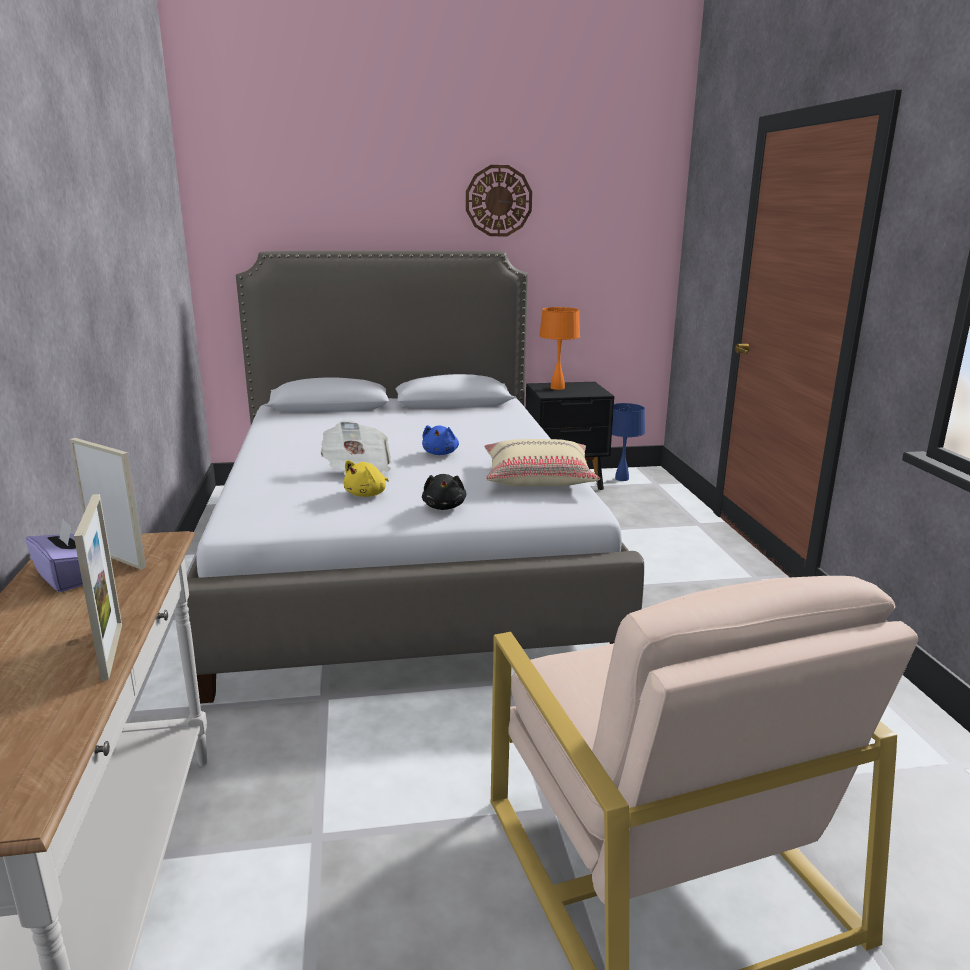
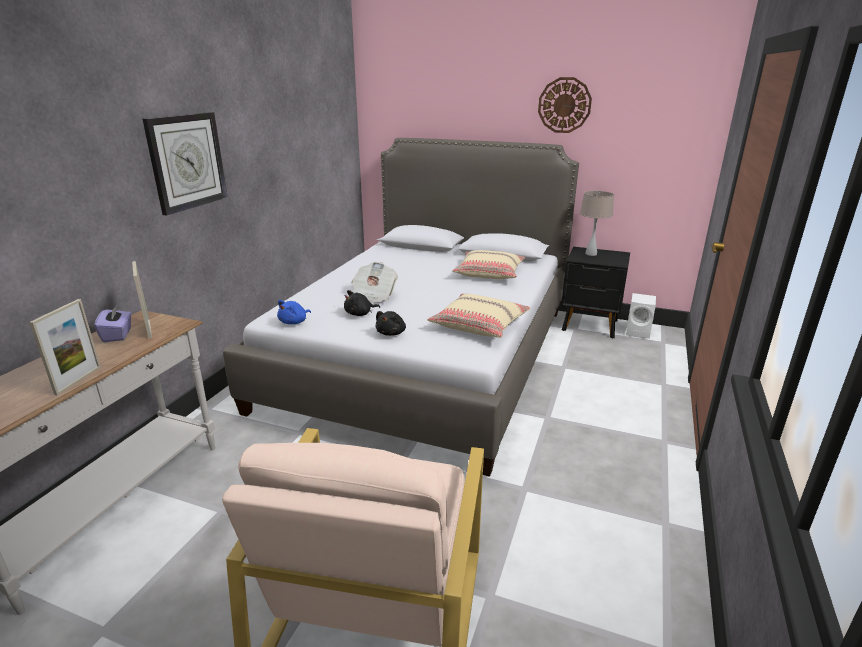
camera: 30 degrees right, 5 degrees up
yellow plush toy [343,460,389,497] -> black plush toy [344,290,380,316]
blue plush toy [422,425,459,455] -> blue plush toy moved to [277,300,311,324]
orange table lamp [539,307,580,390] -> beige table lamp [580,191,614,256]
blue table lamp [612,403,645,481] -> white speaker [626,293,656,339]
none -> wall clock [142,112,227,215]
none -> beige pillow [452,250,525,279]

